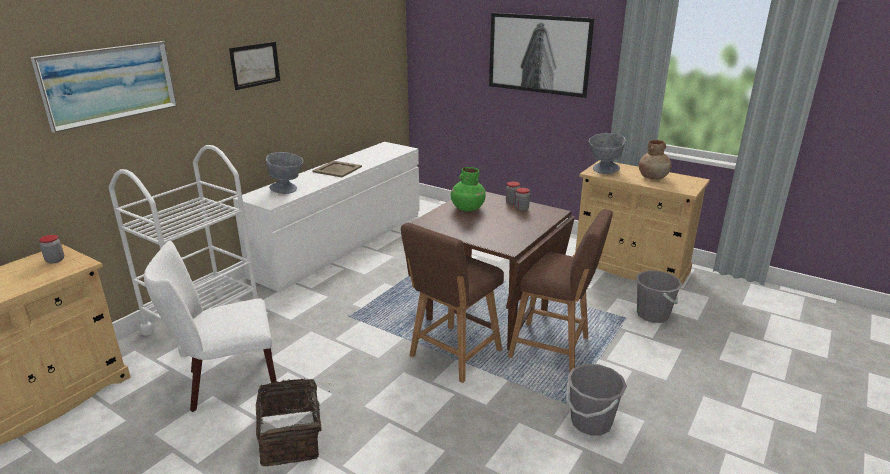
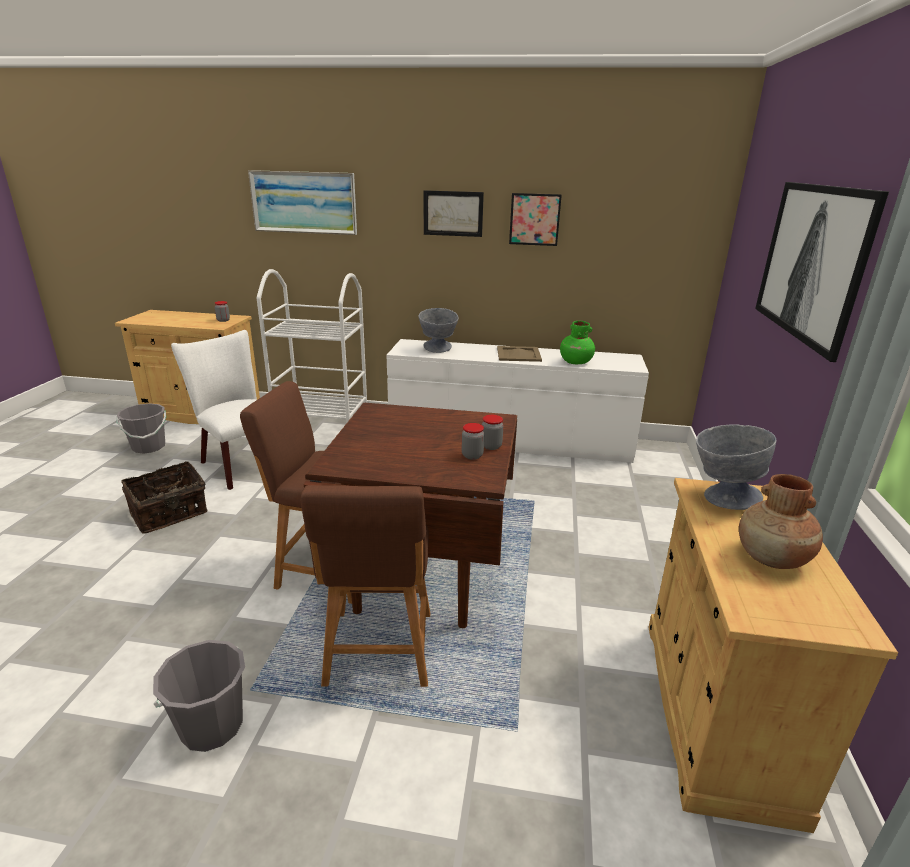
camera: 65 degrees right, 0 degrees up
green vase [451,167,485,212] -> green vase moved to [560,321,595,364]
grey bucket [636,271,682,323] -> grey bucket moved to [116,403,166,453]
none -> picture [509,193,562,246]

